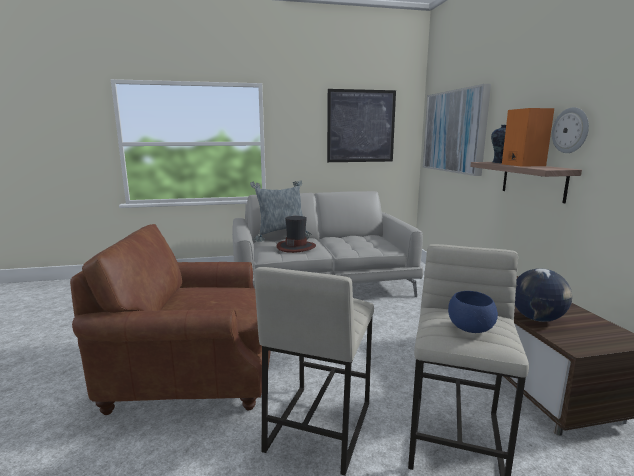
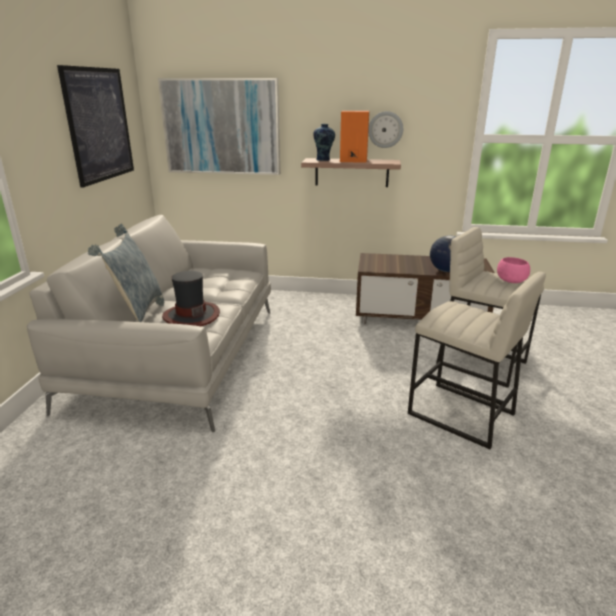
camera: 70 degrees left, 10 degrees up
brown armchair [70,224,271,415] -> none
blue bowl [448,291,498,333] -> pink bowl [497,257,530,283]

